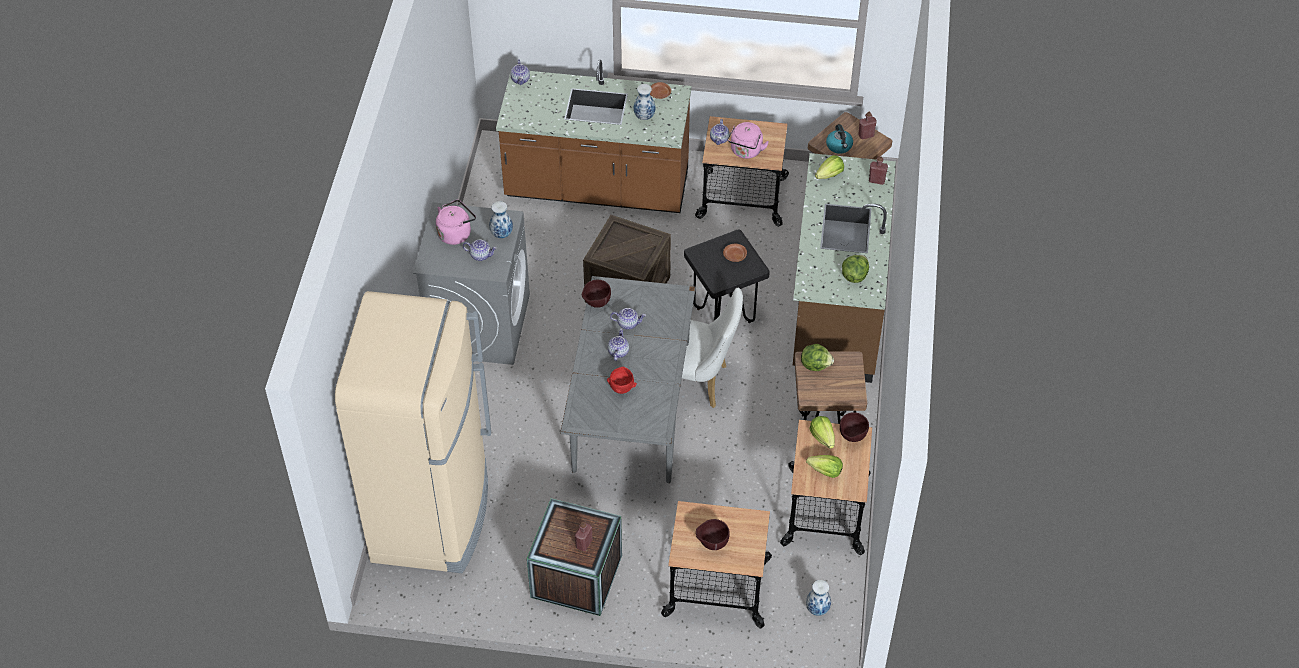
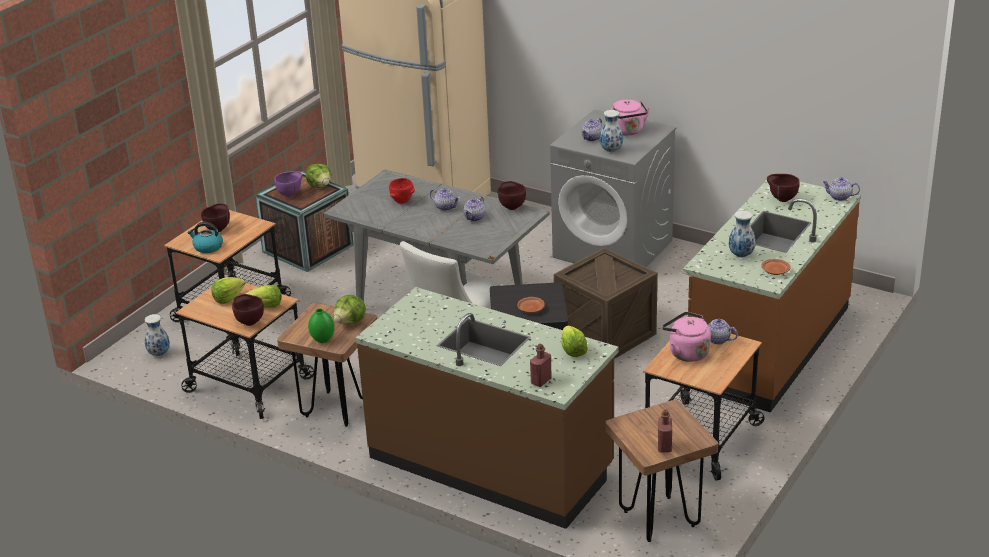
camera: 115 degrees right, 20 degrees down
red bottle [575,522,592,551] -> purple bowl [274,171,302,197]
kettle [826,124,853,154] -> kettle moved to [188,222,223,253]
lettuce [842,255,869,283] -> lettuce moved to [306,164,332,188]
none -> green vase [308,308,335,343]
none -> brown bowl [767,174,800,202]

